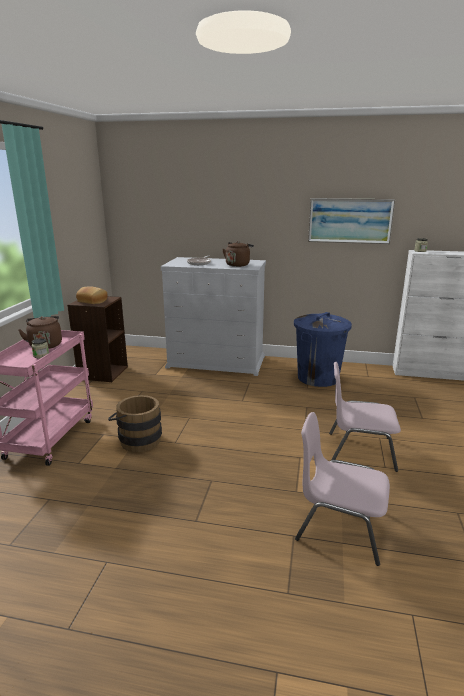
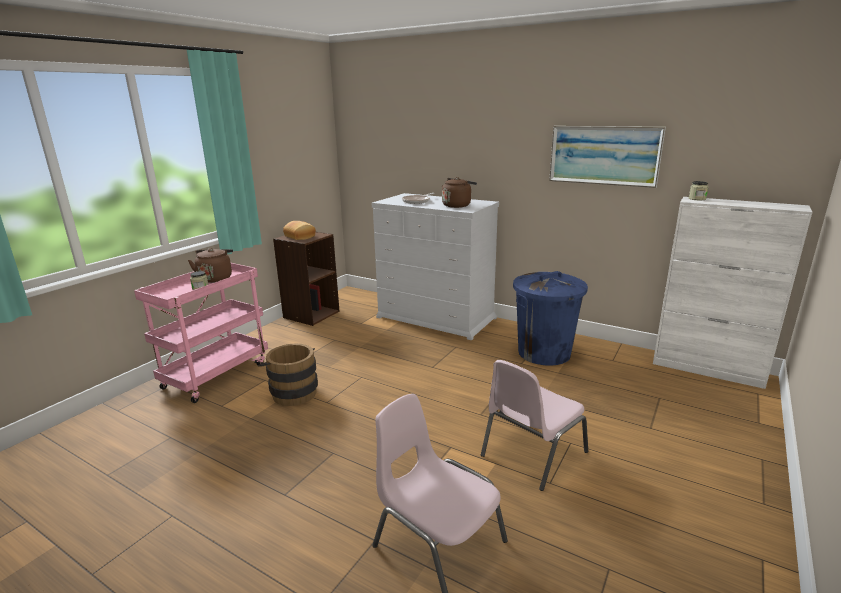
camera: 20 degrees right, 0 degrees up
pink chair [329,362,401,472] -> pink chair turned 75 degrees counterclockwise [481,360,588,491]

